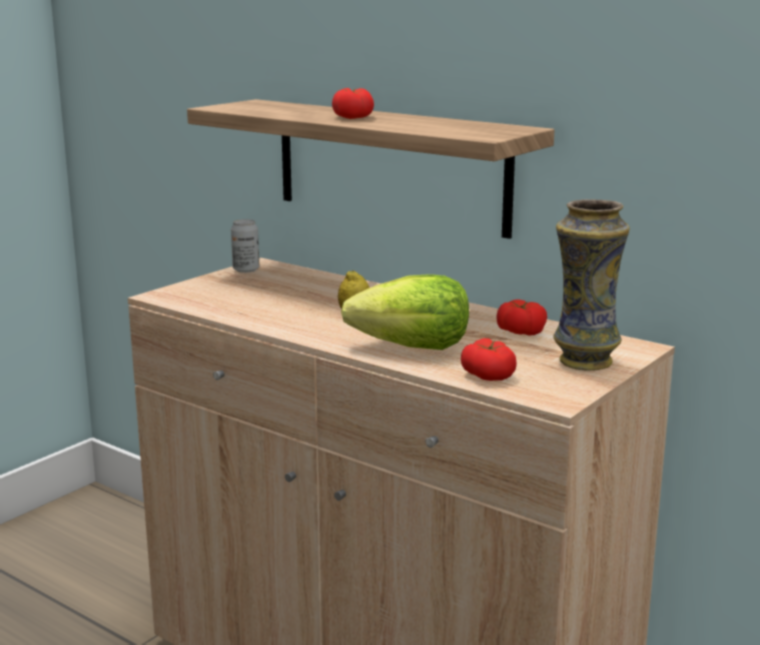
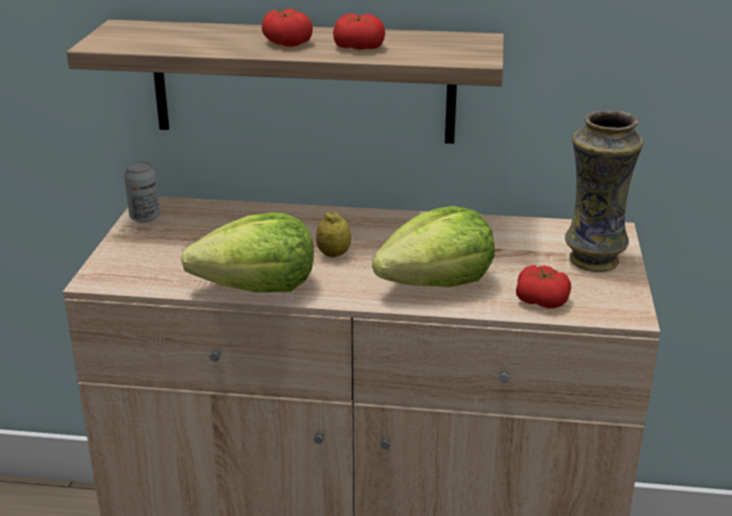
camera: 30 degrees left, 10 degrees up
tomato [496,299,547,335] -> tomato moved to [333,14,385,50]
none -> lettuce [181,213,314,292]

